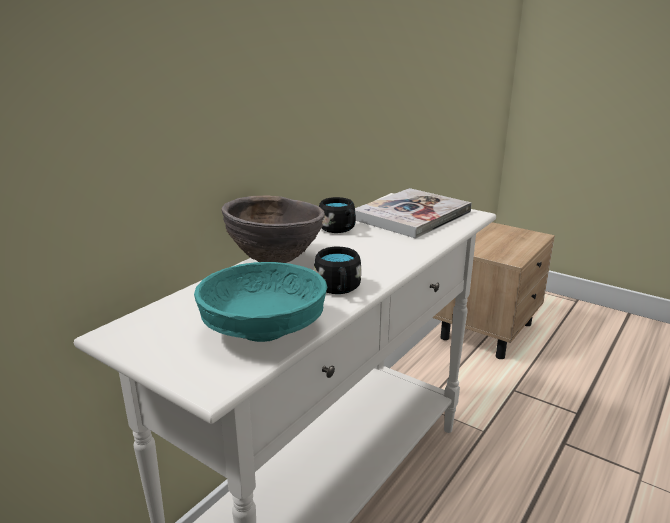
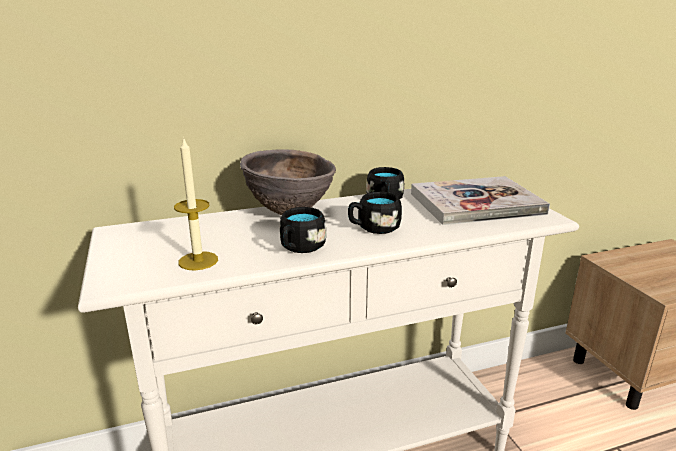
camera: 35 degrees right, 0 degrees up
turquoise bowl [194,262,327,342] -> candle [174,137,218,270]
none -> black mug [348,192,402,234]

